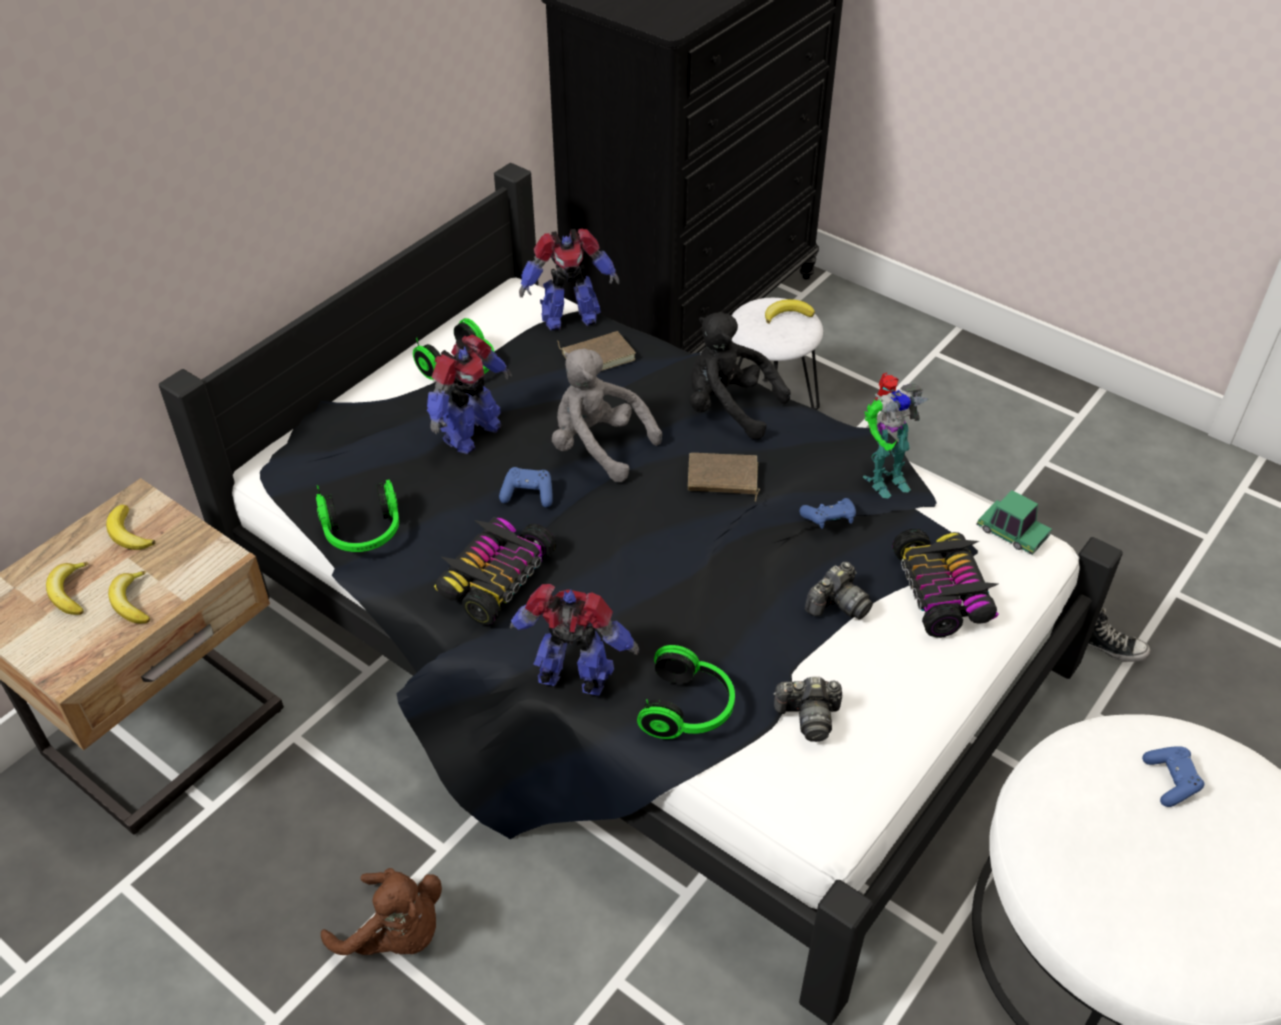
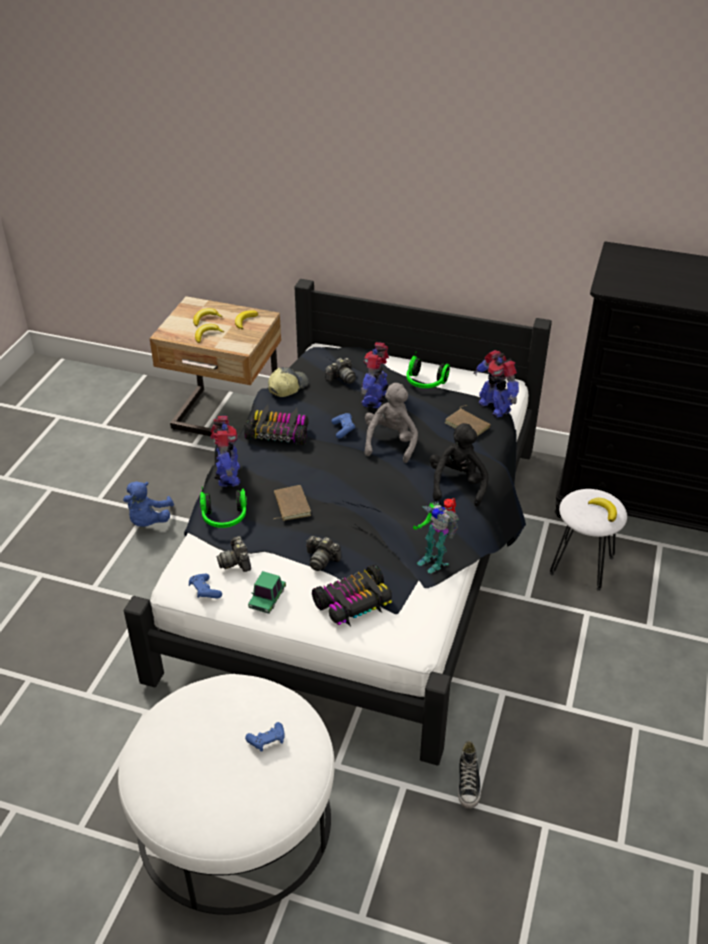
camera: 70 degrees right, 5 degrees down
headphones [316,479,399,552] -> cap [268,367,309,397]
brown plush toy [321,868,442,955] -> blue plush toy [123,481,174,527]
toy robot [427,335,512,454] -> toy robot turned 90 degrees clockwise [361,342,389,408]
brown book [688,453,760,501] -> brown book moved to [273,485,311,521]
blue game controller [800,498,856,529] -> blue game controller moved to [189,574,222,598]
toy car [976,490,1052,555] -> toy car moved to [248,571,286,614]
none -> camera [325,358,356,384]

